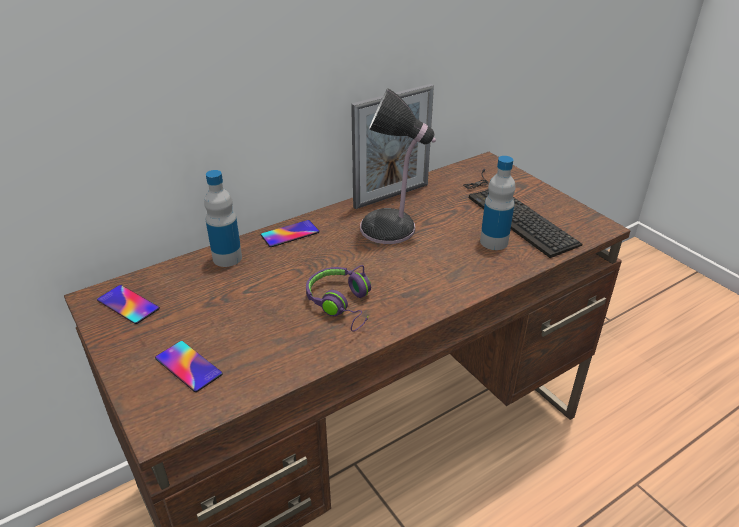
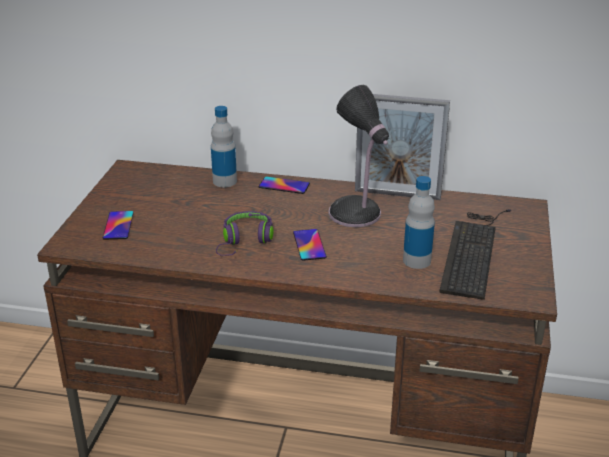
camera: 45 degrees right, 5 degrees down
phone [97,285,160,324] -> phone moved to [293,229,327,261]

